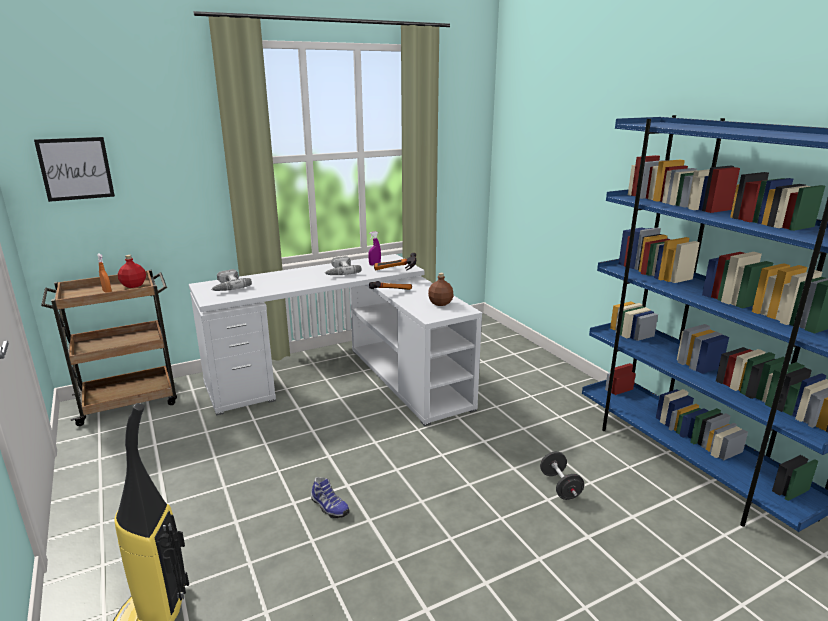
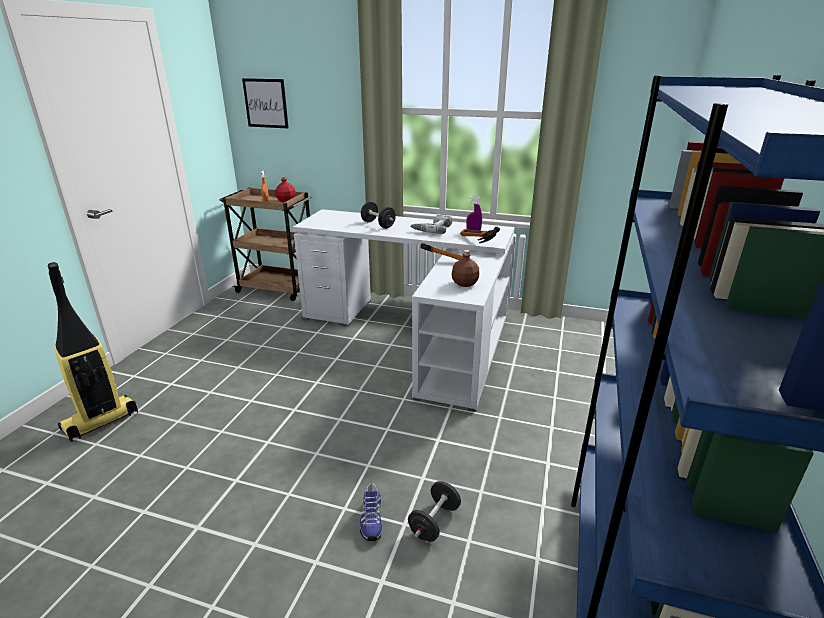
camera: 45 degrees right, 5 degrees up
power drill [211,269,252,291] -> none
shoe [311,477,349,518] -> shoe moved to [360,483,382,541]
none -> black dumbbell [361,202,396,228]

